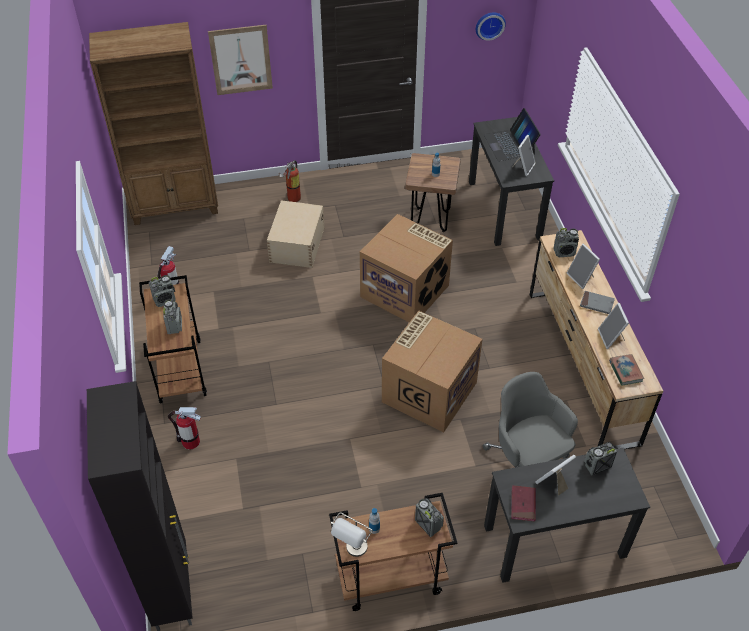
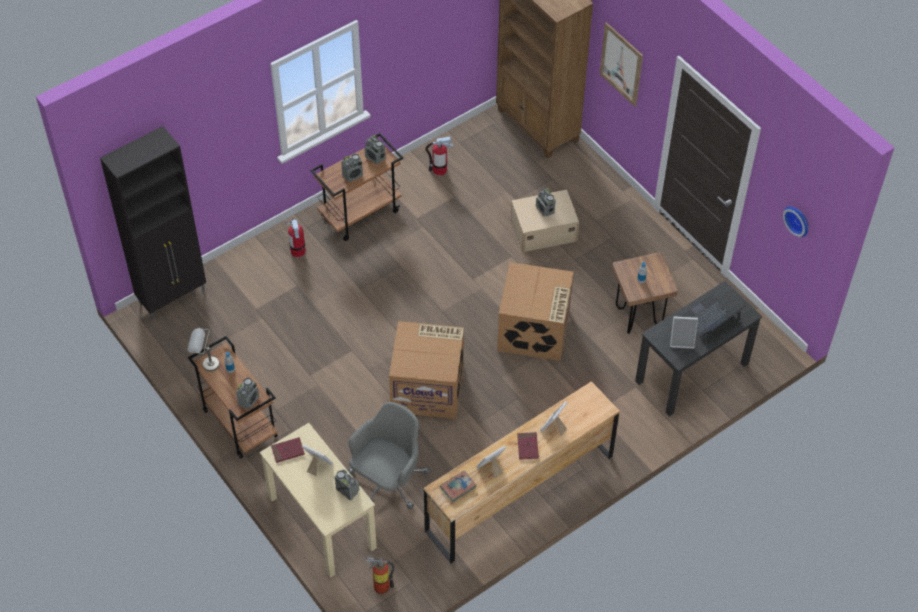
camera: 65 degrees right, 5 degrees up
fire extinguisher [279,160,301,202] -> fire extinguisher moved to [366,556,394,594]
black desk [484,448,650,583] -> beige desk [260,423,377,578]
radio [553,228,579,257] -> radio moved to [536,188,556,217]
grey book [580,291,615,314] -> red book [517,432,539,459]

